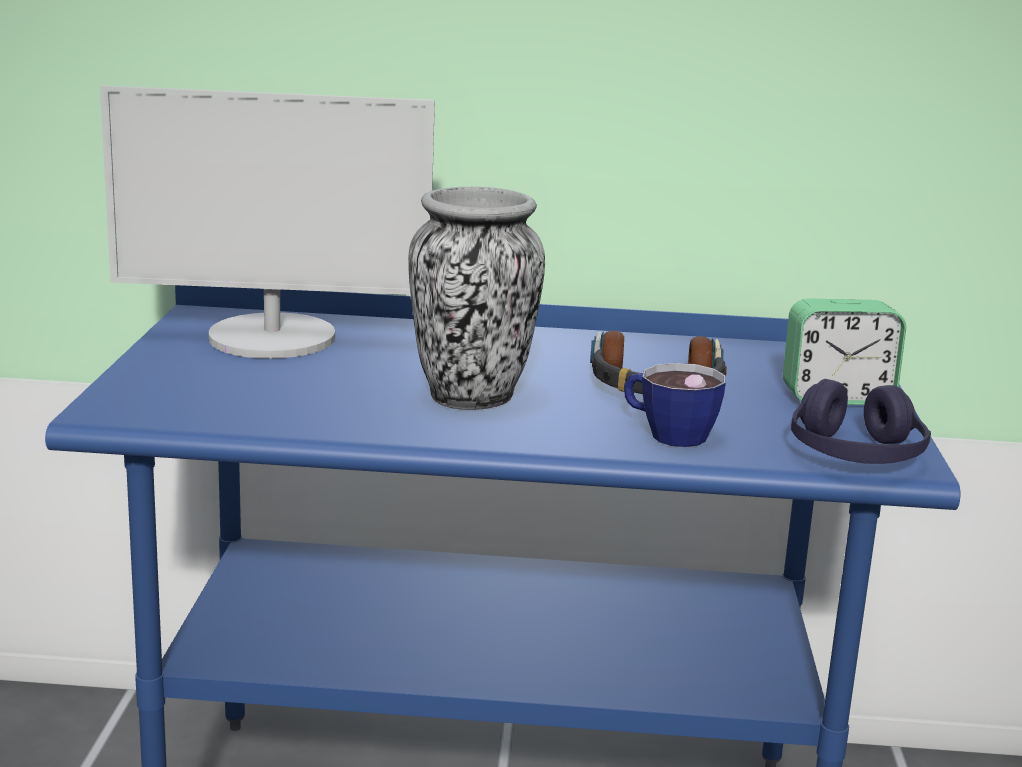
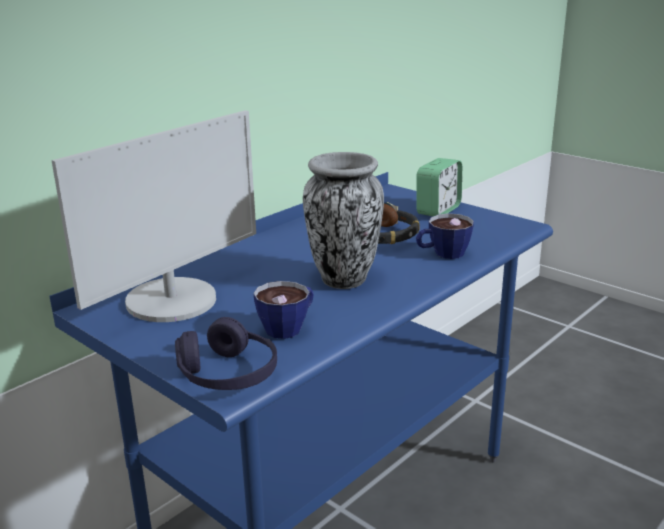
camera: 50 degrees left, 5 degrees up
purple headphones [791,379,931,464] -> purple headphones moved to [175,317,277,390]
none -> cup [253,281,314,339]

